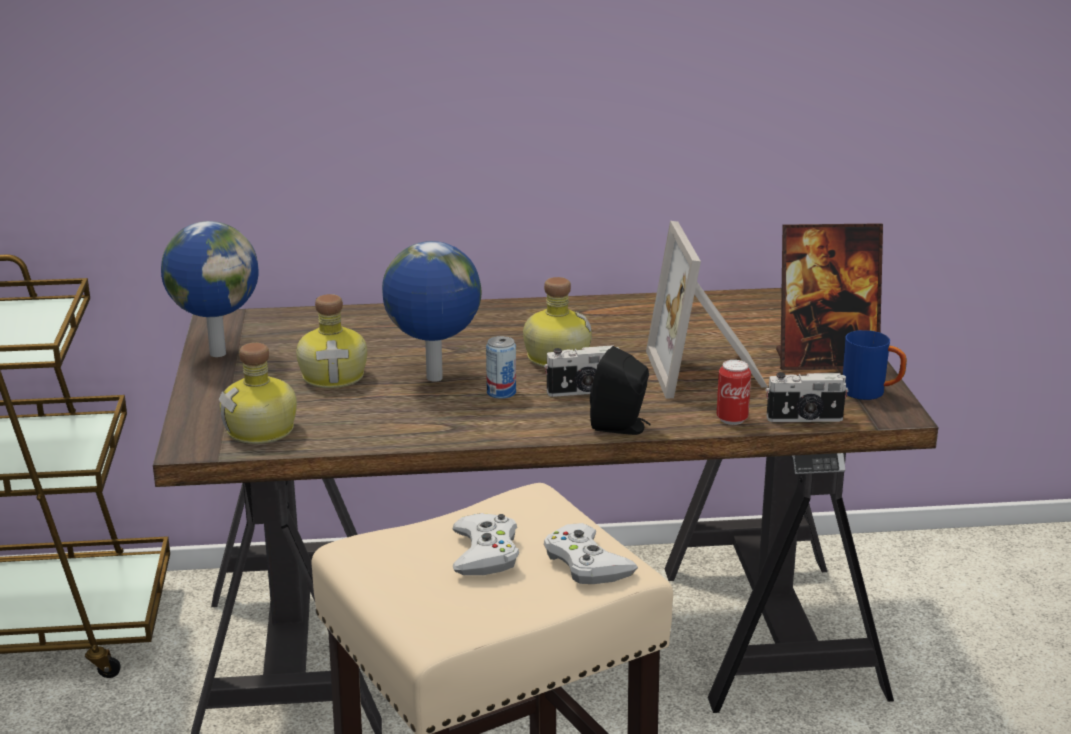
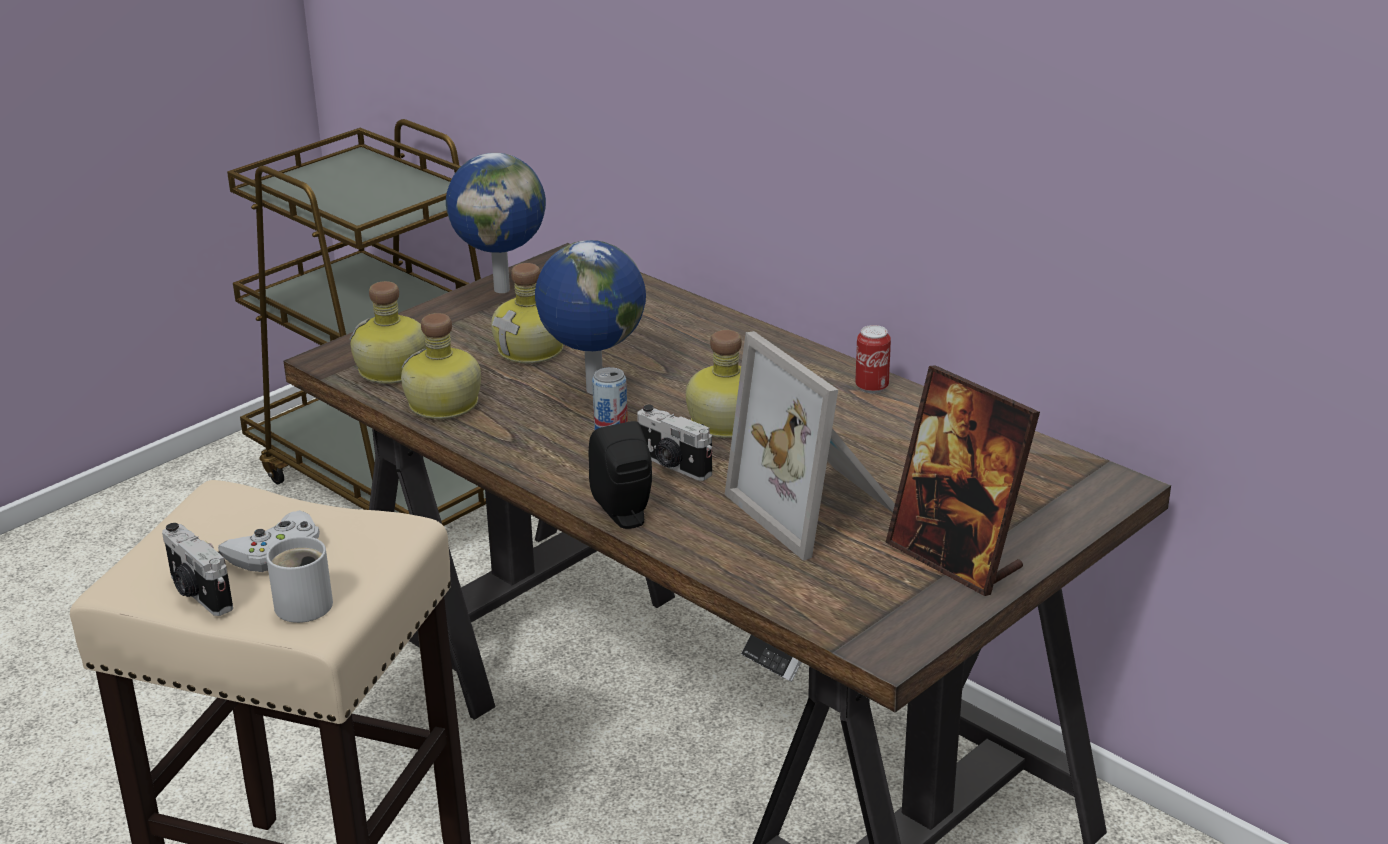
camera: 50 degrees right, 5 degrees up
white game controller [544,523,638,584] -> white mug [266,536,333,623]
picture frame [646,221,768,398] -> picture frame turned 75 degrees counterclockwise [725,331,895,561]
can [717,360,751,425] -> can moved to [855,325,891,394]
camera [766,372,849,422] -> camera moved to [162,523,233,616]
blue mug [843,330,907,400] -> none
none -> bottle [401,313,481,419]

